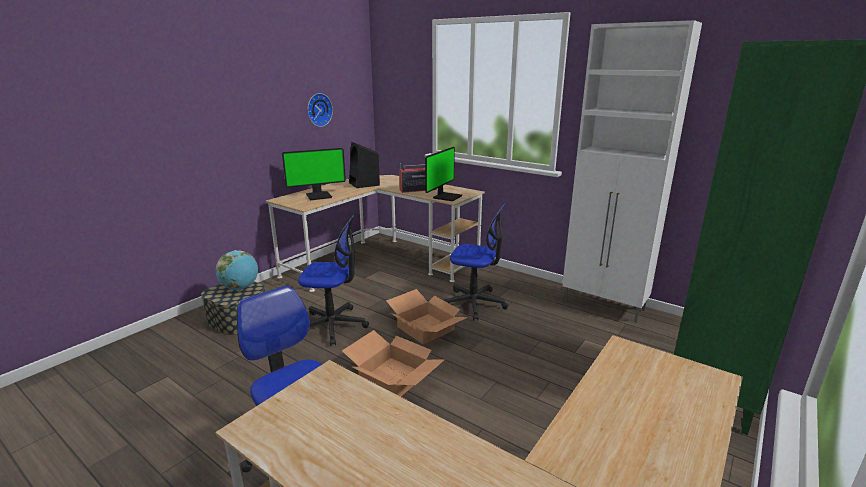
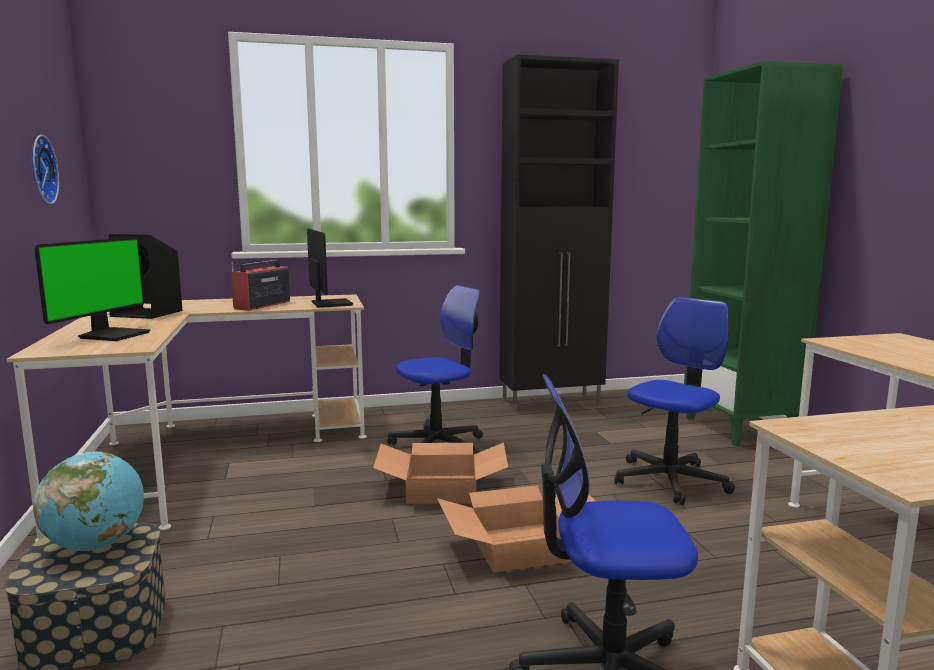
camera: 50 degrees left, 10 degrees down
office chair [298,215,369,346] -> office chair moved to [614,297,735,505]
white cabinet [562,20,702,323] -> black cabinet [499,54,619,412]

